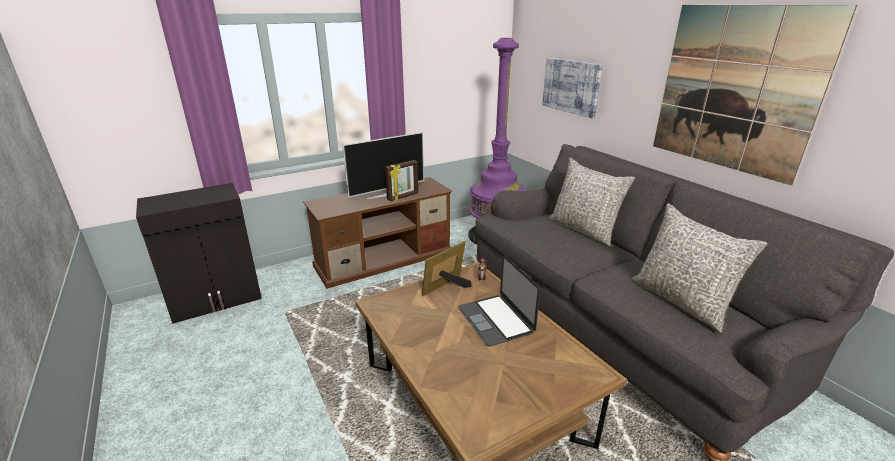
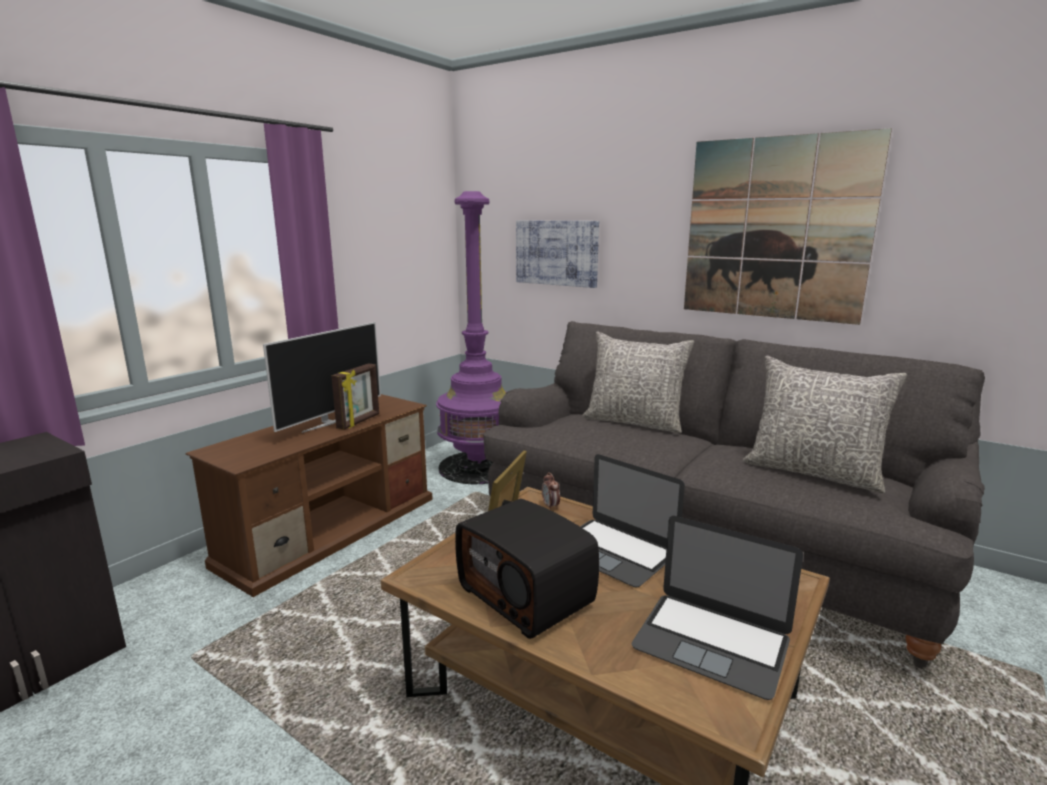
camera: 25 degrees left, 10 degrees down
none -> radio [455,499,599,639]
none -> laptop [632,516,803,700]

